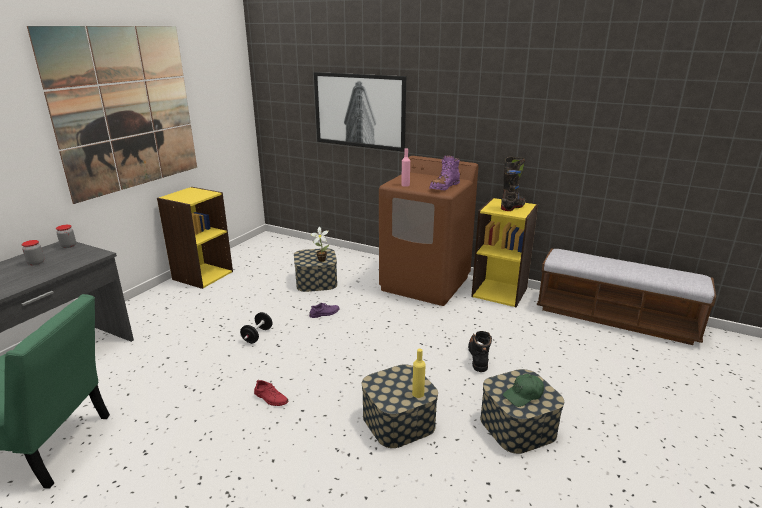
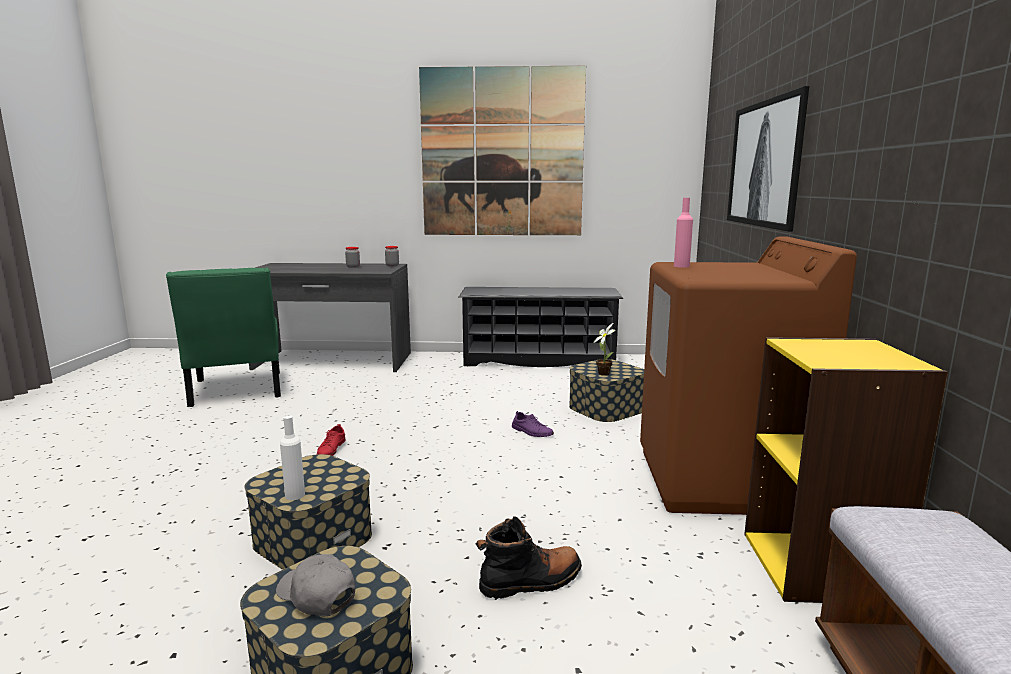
camera: 65 degrees right, 10 degrees down
yellow bookcase [157,187,233,289] -> black shoe rack [459,287,623,367]
black dumbbell [240,312,273,343] -> none
yellow bottle [412,349,426,398] -> white bottle [280,416,305,500]
purple boot [429,156,460,190] -> none
black boot [501,157,526,211] -> none
green cap [503,374,544,407] -> grey cap [276,554,355,616]

